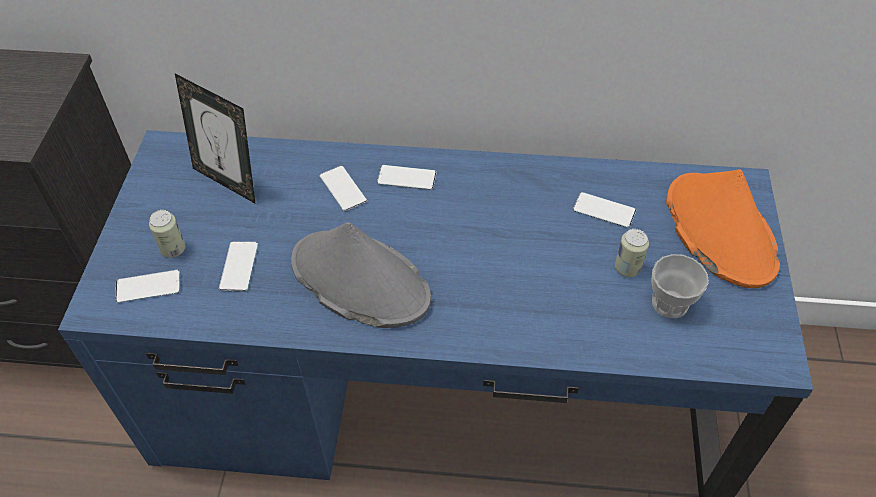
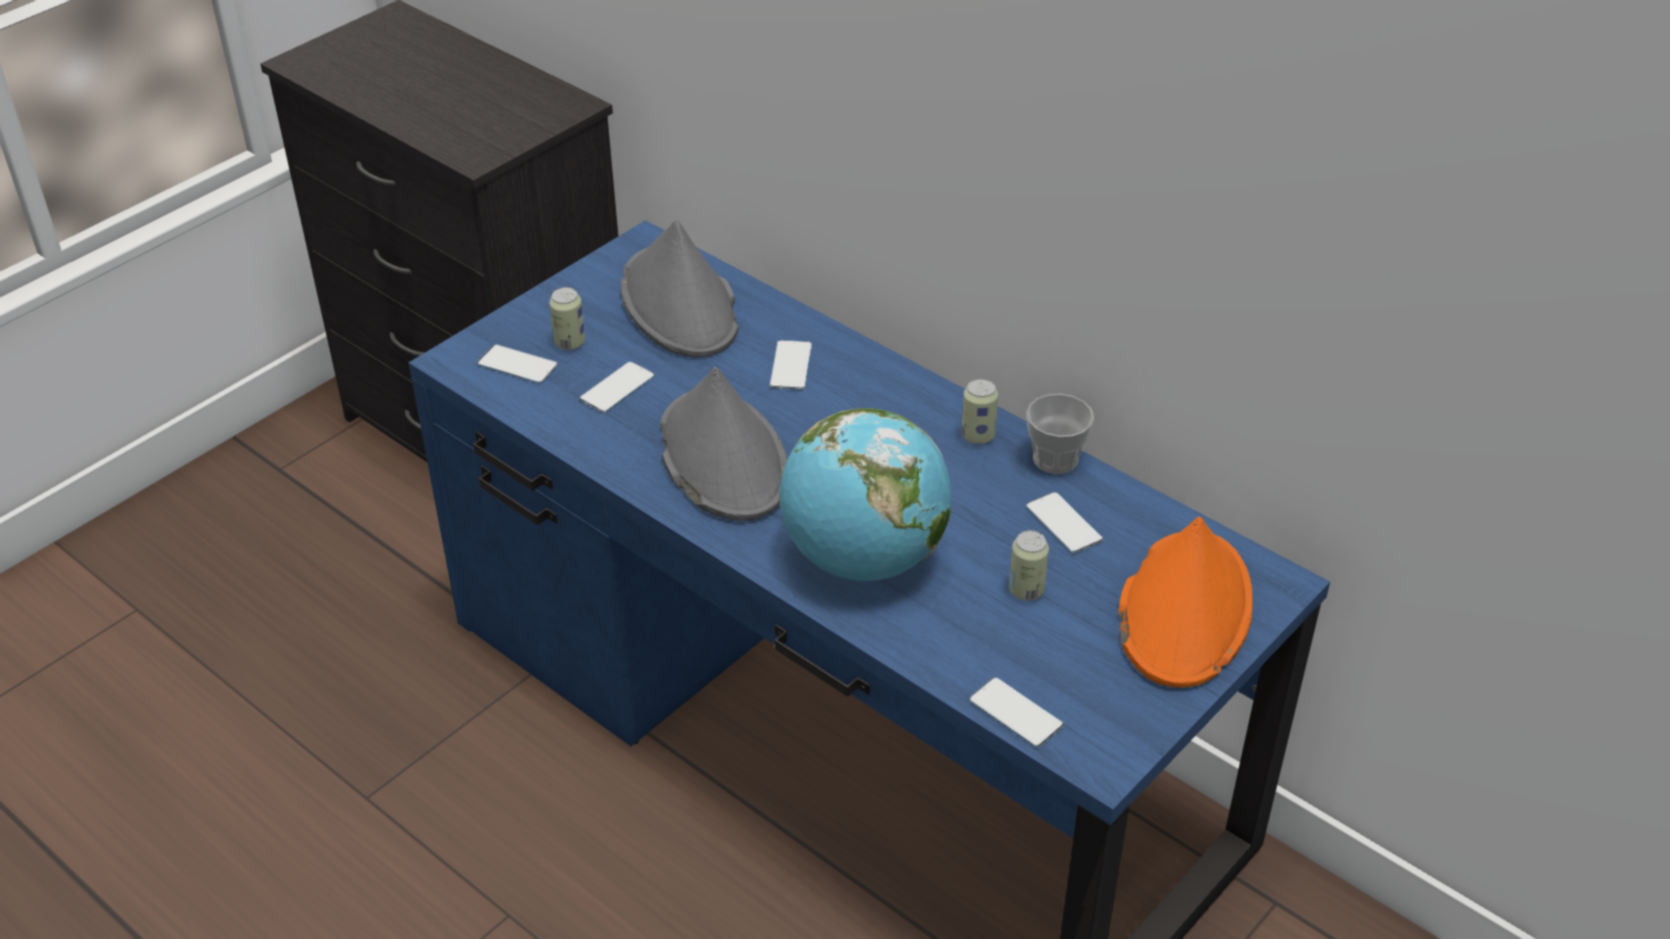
camera: 35 degrees right, 10 degrees down
picture frame [175,74,256,204] -> grey hat [621,220,739,357]
phone [377,165,437,190] -> phone moved to [969,677,1064,748]
cup [651,254,709,318] -> cup moved to [1026,394,1094,474]
none -> globe [779,408,951,581]
none -> can [961,379,998,444]

